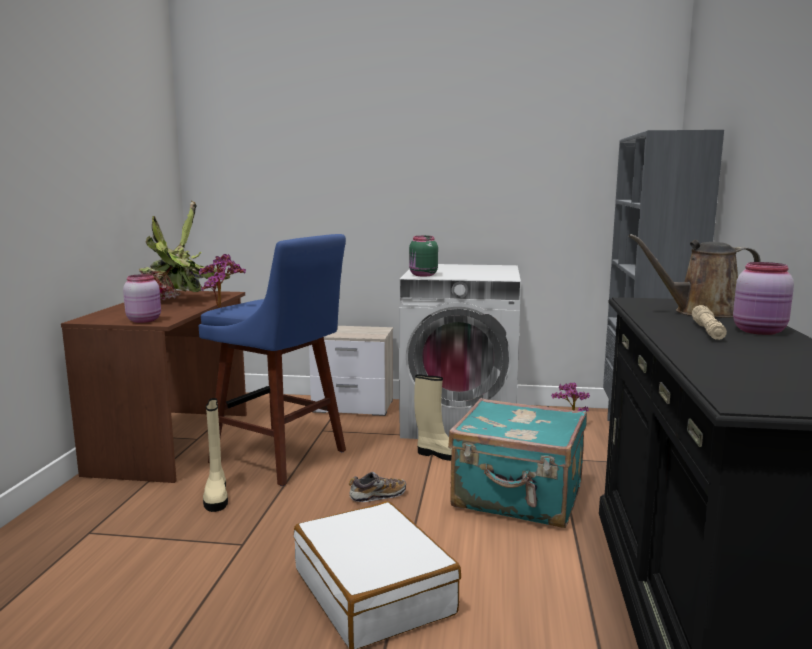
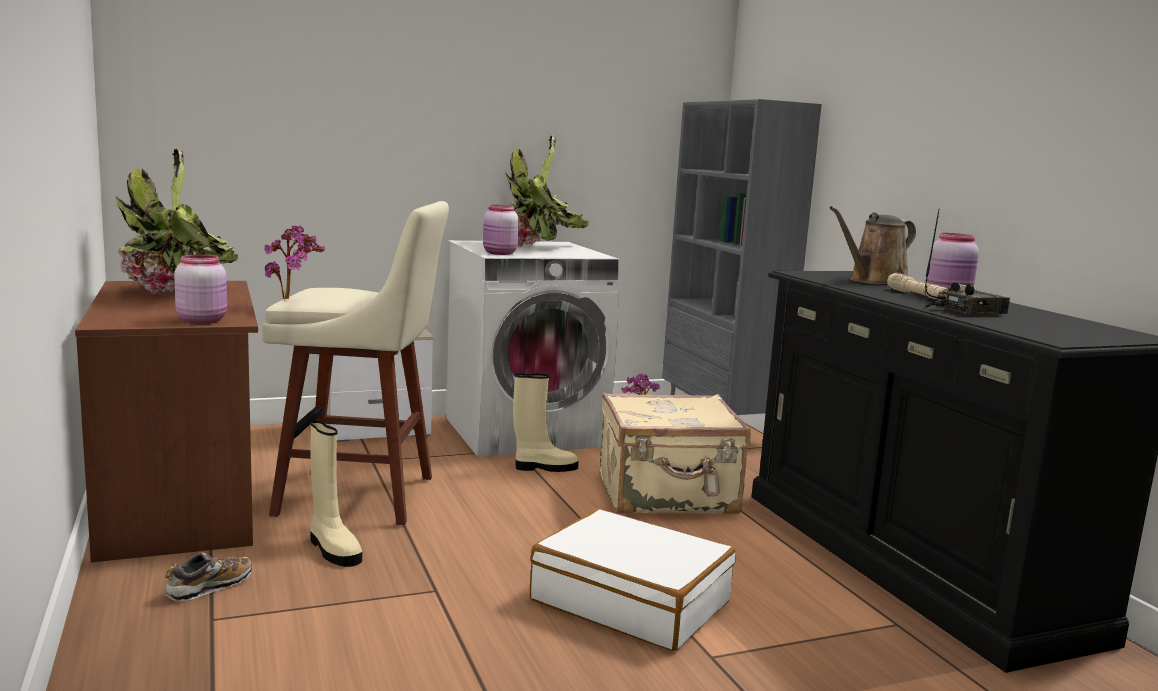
camera: 30 degrees left, 0 degrees up
blue stool [199,234,346,486] -> beige stool [262,201,449,526]
shoe [349,472,406,502] -> shoe moved to [165,552,252,601]
green jar [409,236,438,276] -> pink jar [483,205,519,255]
turquoise suitcase [448,398,587,528] -> beige suitcase [600,393,751,514]
none -> potted plant [505,135,589,246]
none -> radio [925,208,1010,315]

